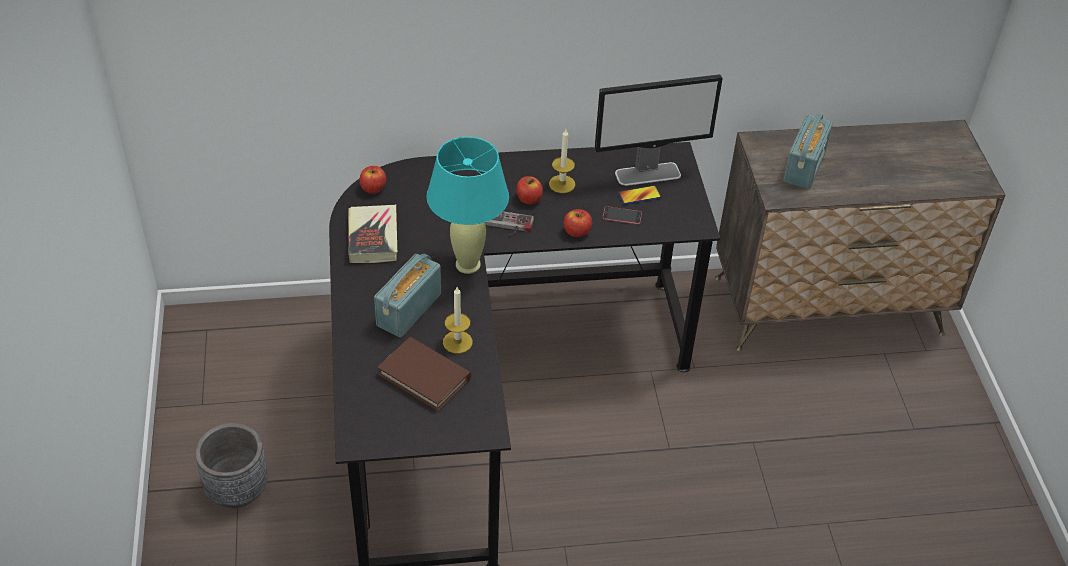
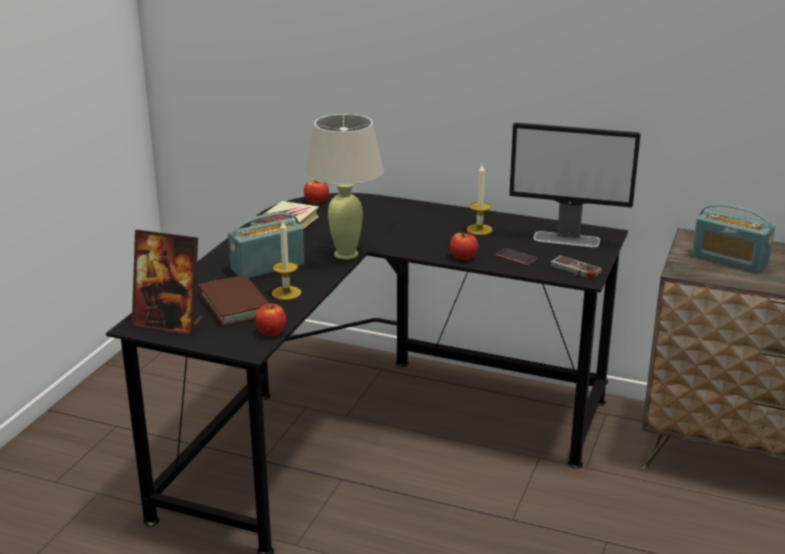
camera: 30 degrees right, 20 degrees down
grey planter [195,423,268,508] -> none
turquoise table lamp [426,137,509,274] -> beige table lamp [305,114,384,260]
game controller [485,211,534,237] -> game controller moved to [550,255,602,279]
apple [517,176,543,204] -> apple moved to [255,303,286,336]
phone [618,186,661,204] -> none
radio [783,113,833,189] -> radio turned 75 degrees clockwise [692,203,775,273]
none -> picture frame [132,230,203,335]

